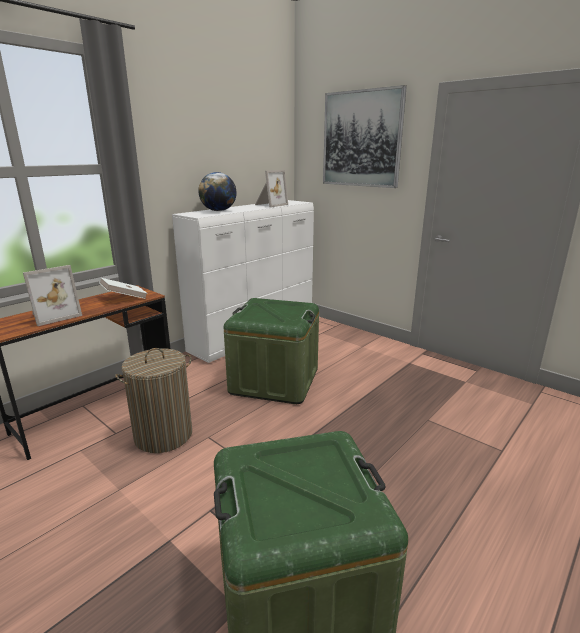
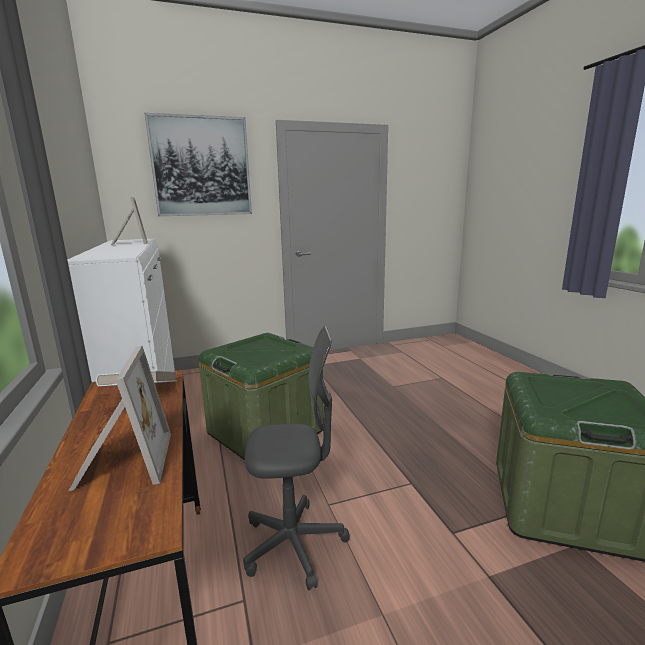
camera: 60 degrees left, 5 degrees down
laundry basket [115,348,192,453] -> grey office chair [243,326,350,590]
globe [198,172,237,211] -> none

